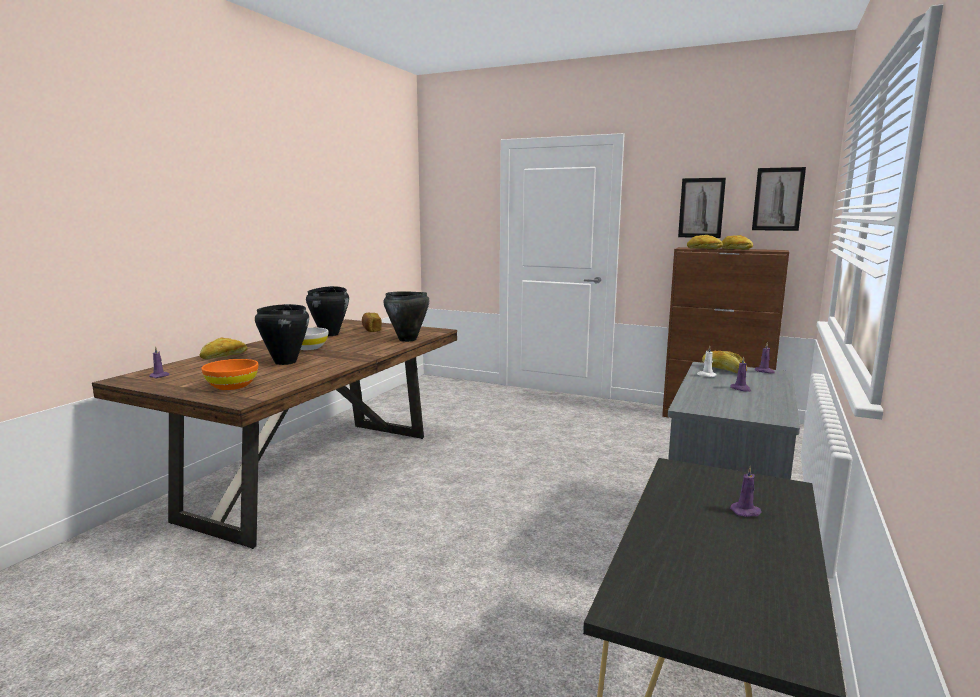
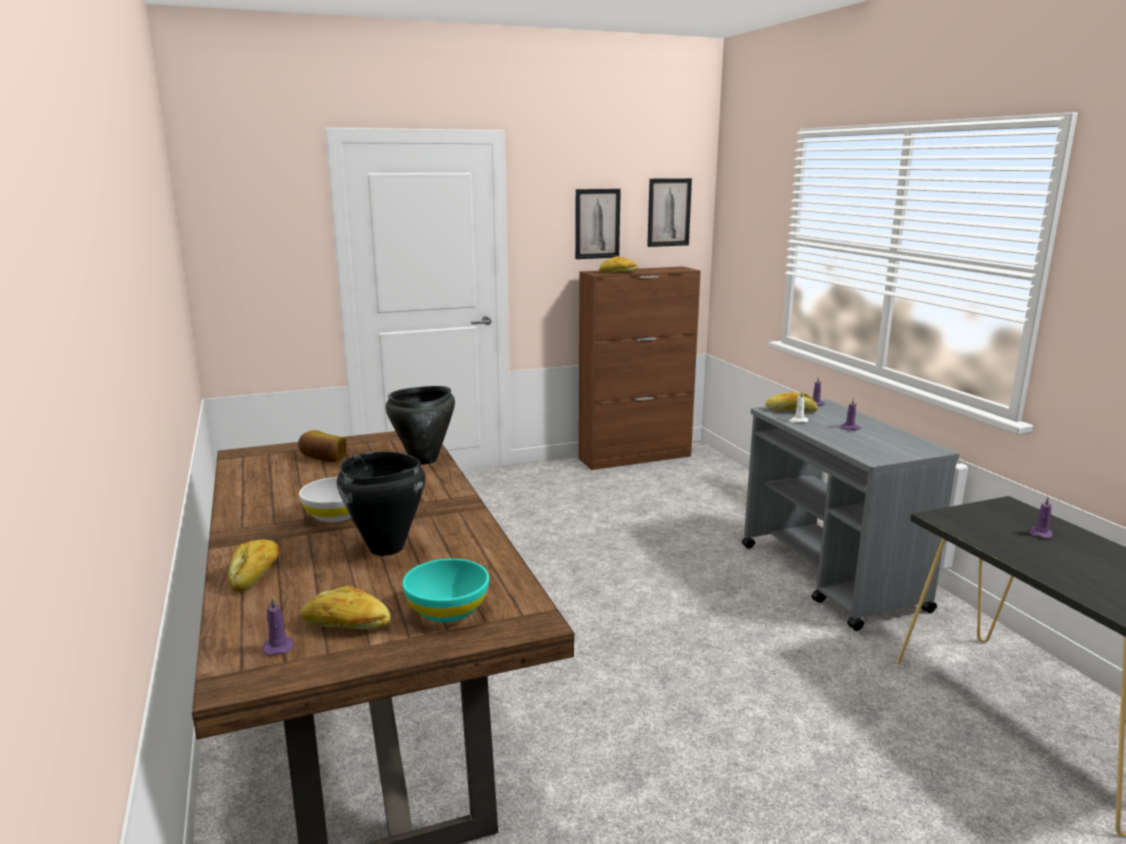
camera: 45 degrees left, 5 degrees up
orange bowl [201,359,258,390] -> turquoise bowl [403,559,489,622]
black cooking pot [306,286,349,336] -> none
bread [721,235,753,250] -> bread moved to [301,586,391,630]

